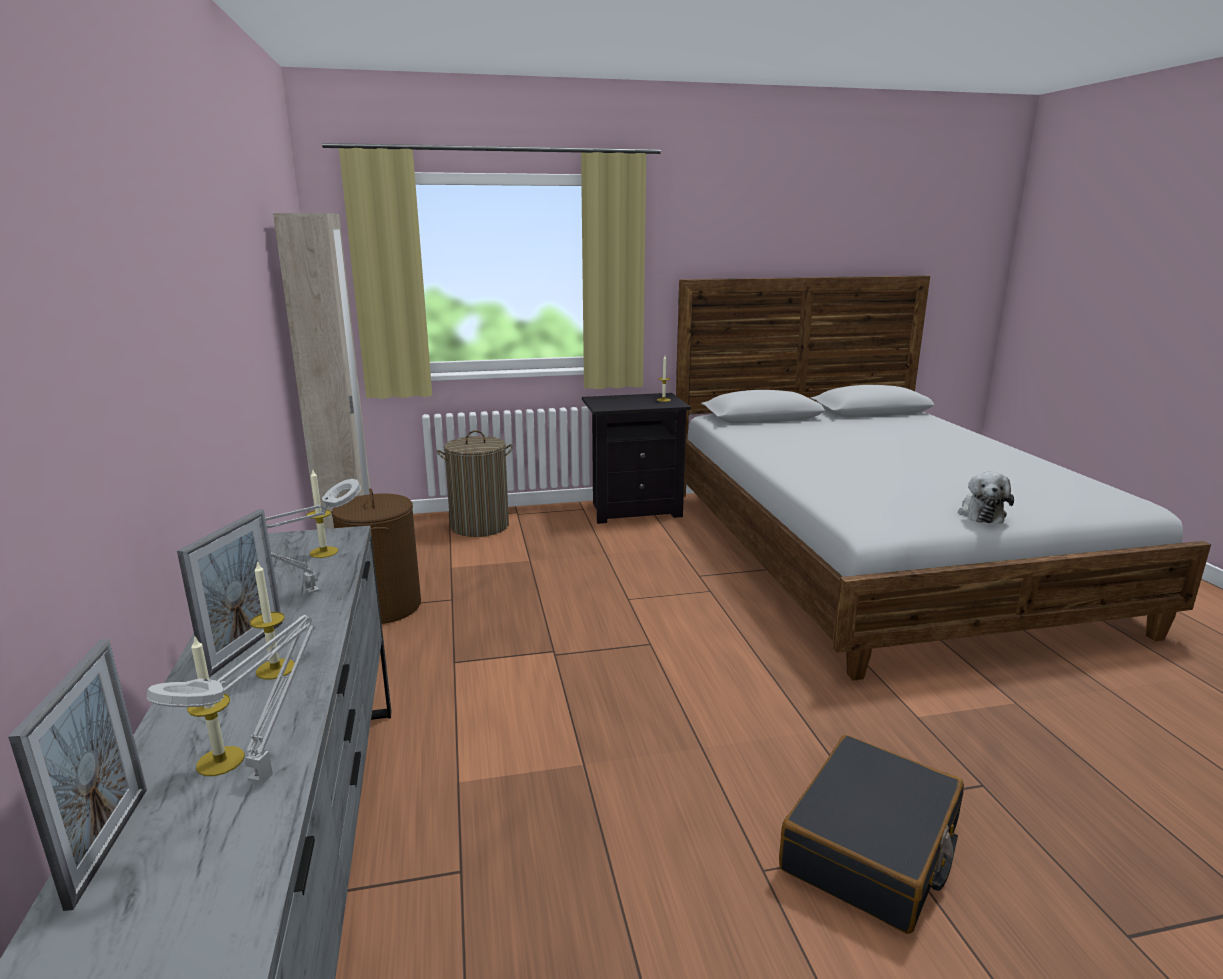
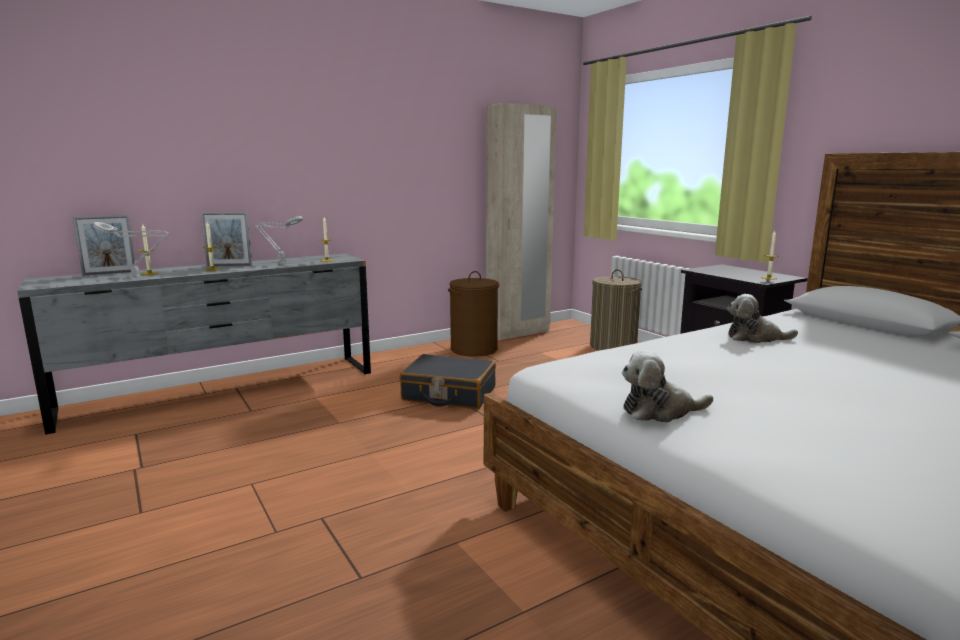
camera: 70 degrees right, 5 degrees down
black suitcase [779,735,964,934] -> black suitcase moved to [399,354,496,409]
none -> plush toy [727,294,798,343]

